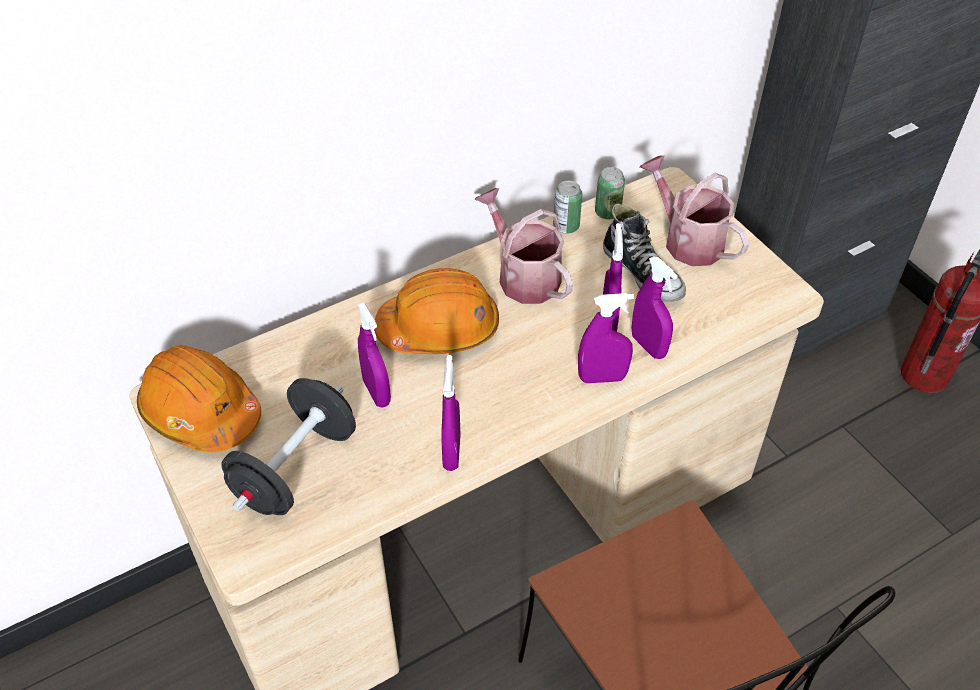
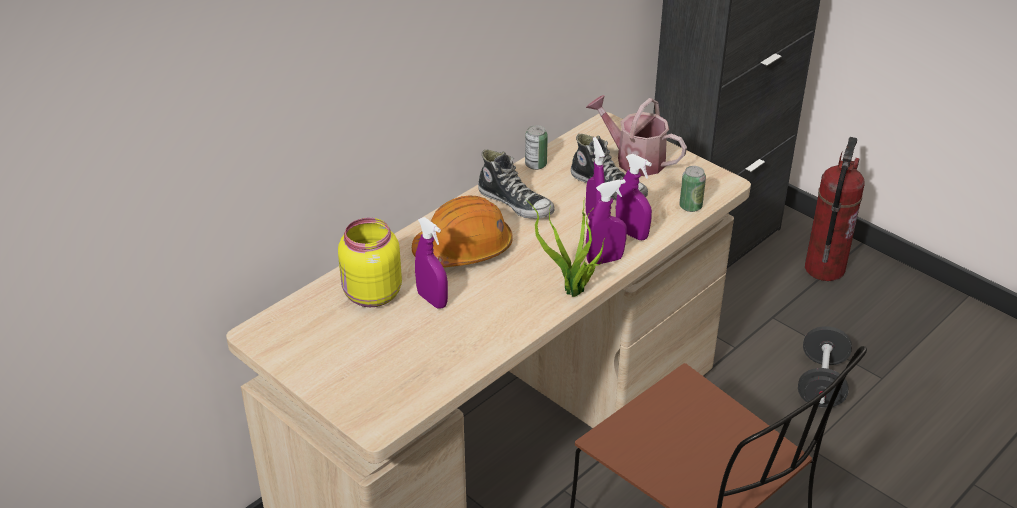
camera: 15 degrees left, 10 degrees down
orange hard hat [137,345,261,453] -> none
black dumbbell [221,378,356,515] -> black dumbbell moved to [798,326,852,408]
purple spray bottle [442,355,461,471] -> none
watering can [475,188,573,304] -> shoe [478,149,555,219]
can [595,167,625,219] -> can moved to [679,166,706,212]
none -> yellow jar [338,218,402,307]
none -> potted plant [526,198,604,297]

